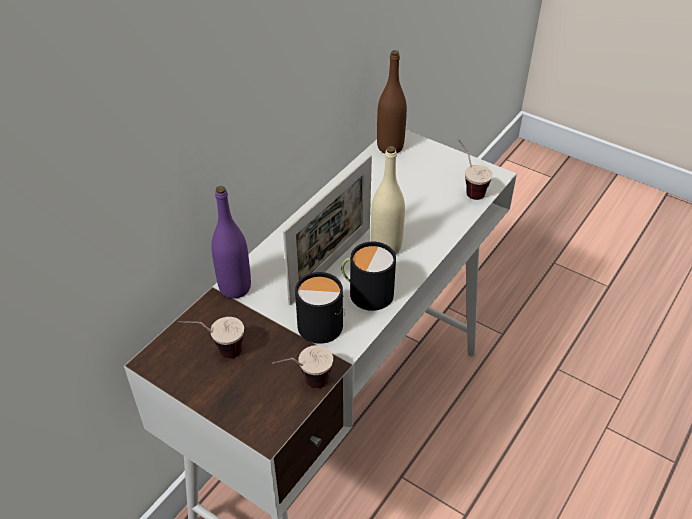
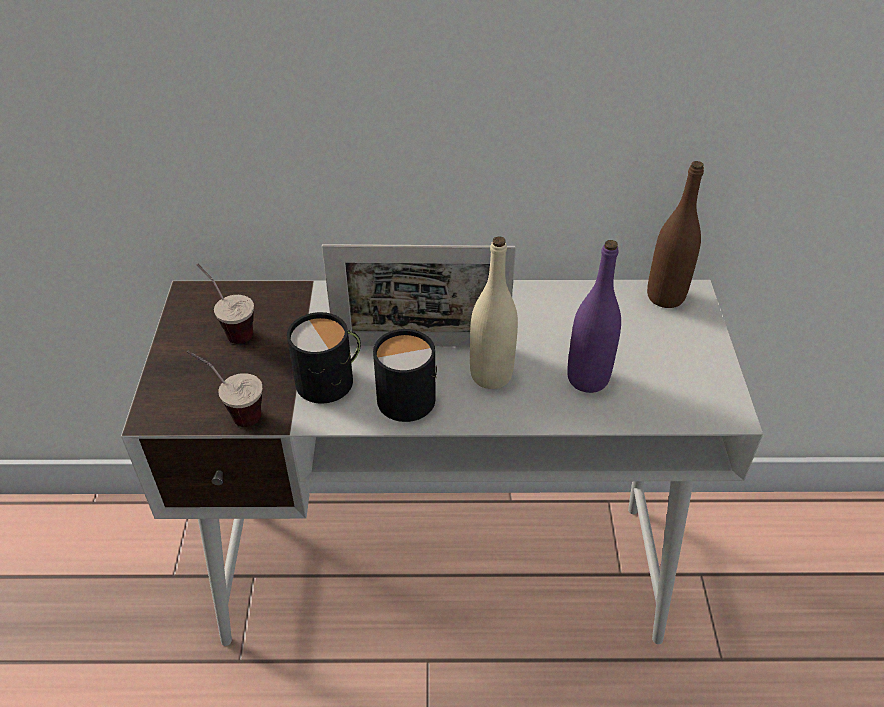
camera: 55 degrees right, 0 degrees up
purple bottle [211,186,251,299] -> purple bottle moved to [567,240,621,393]
cup [458,139,493,200] -> none

